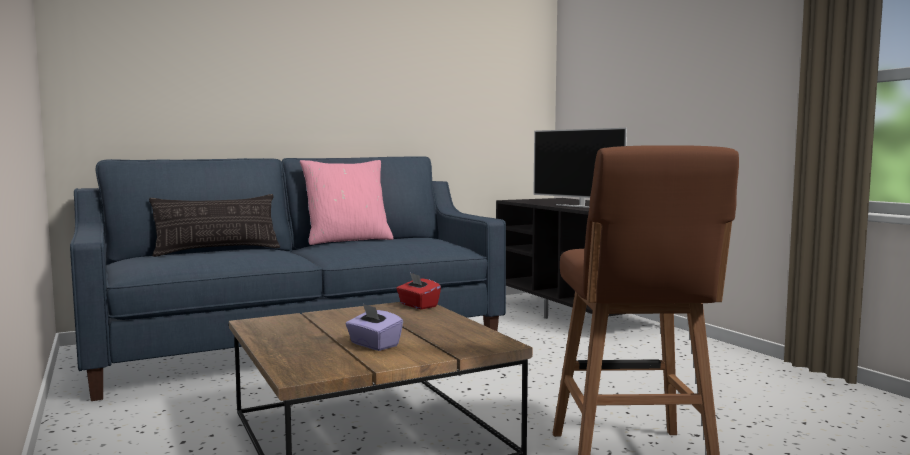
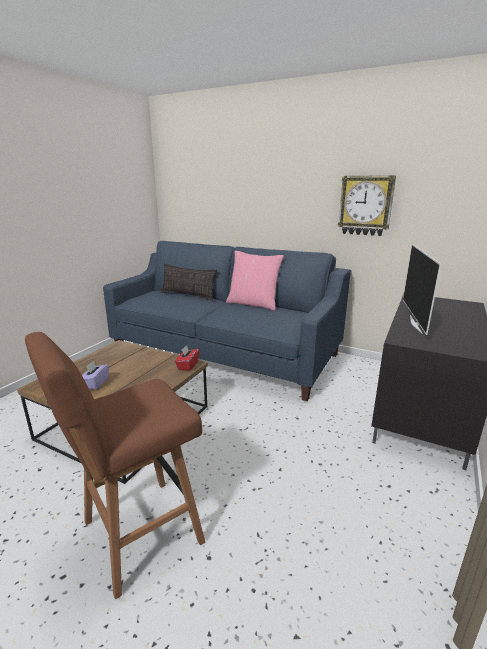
camera: 55 degrees right, 15 degrees up
none -> wall clock [338,175,396,236]

